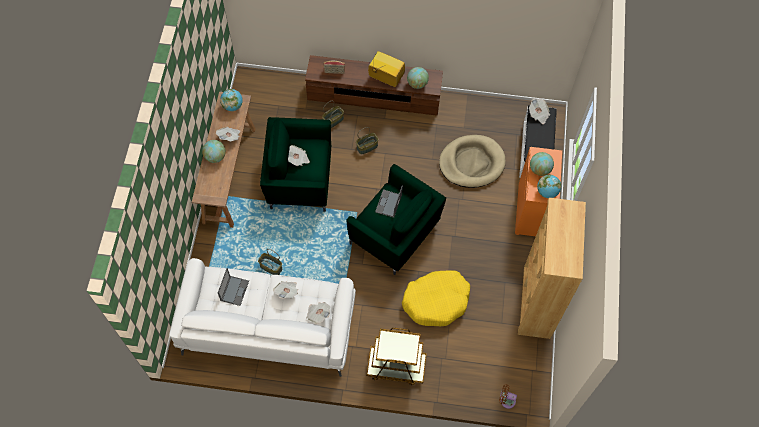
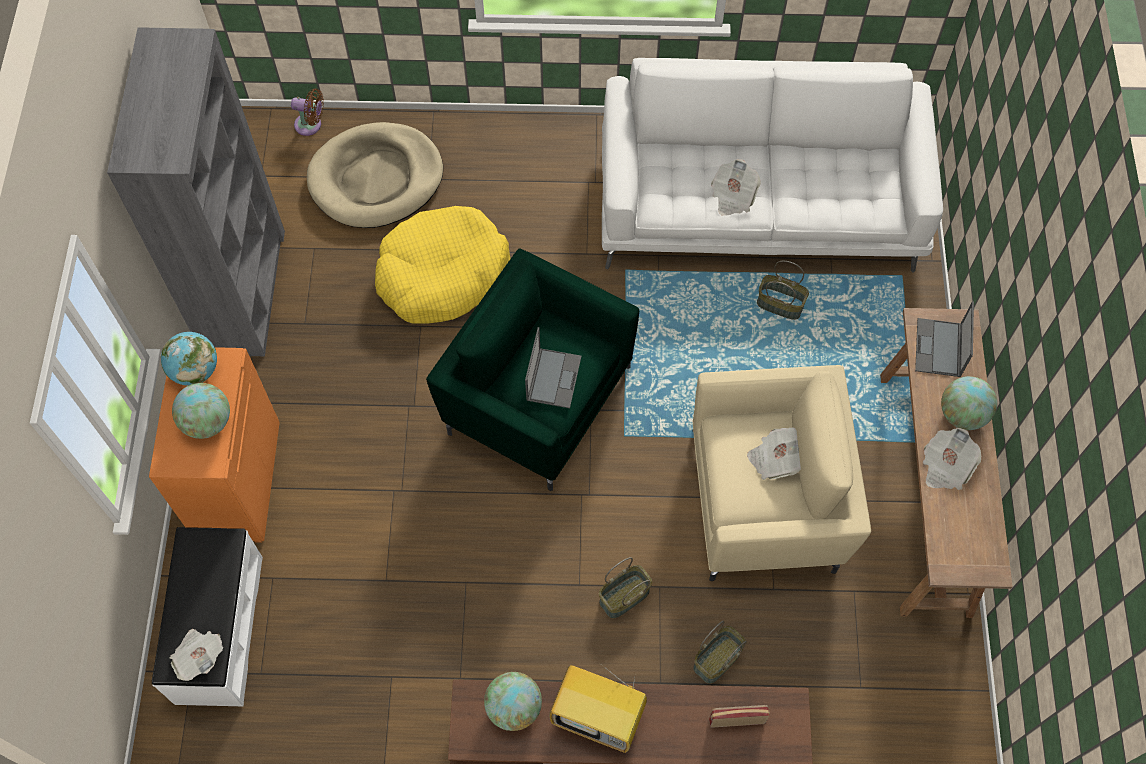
camera: 175 degrees right, 0 degrees up
laptop [218,268,249,306] -> laptop moved to [915,301,974,377]
globe [220,89,243,111] -> none
green armchair [260,117,331,212] -> beige armchair [692,365,871,581]
newspaper [306,302,330,324] -> none
brown cart [366,328,427,385] -> none
beige dog bed [439,135,506,188] -> beige dog bed moved to [307,122,443,228]
brown bookcase [518,198,586,339] -> grey bookcase [107,27,285,356]

